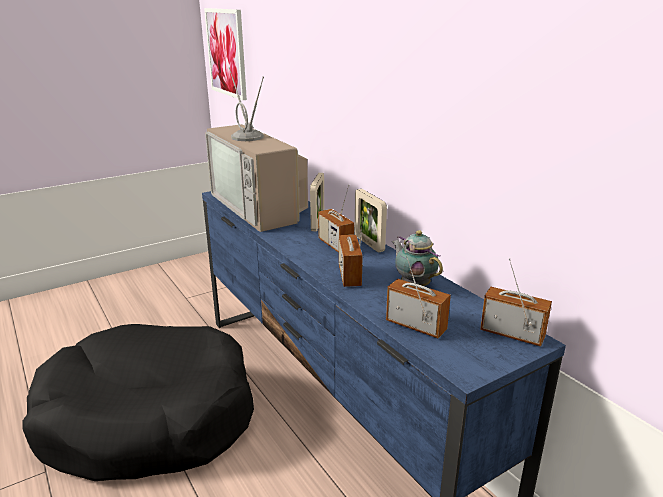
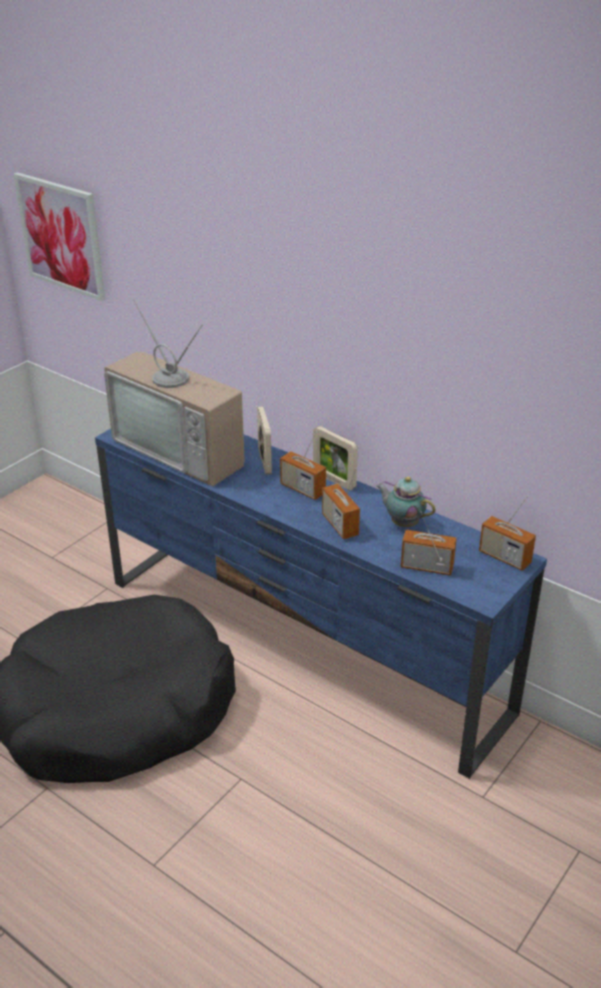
camera: 20 degrees left, 10 degrees up
radio [480,258,552,346] -> radio turned 150 degrees counterclockwise [479,496,536,571]

